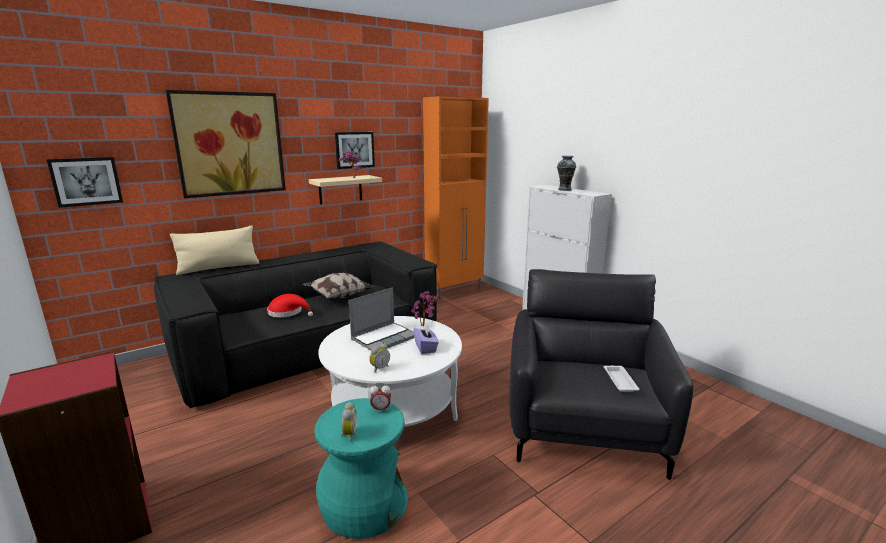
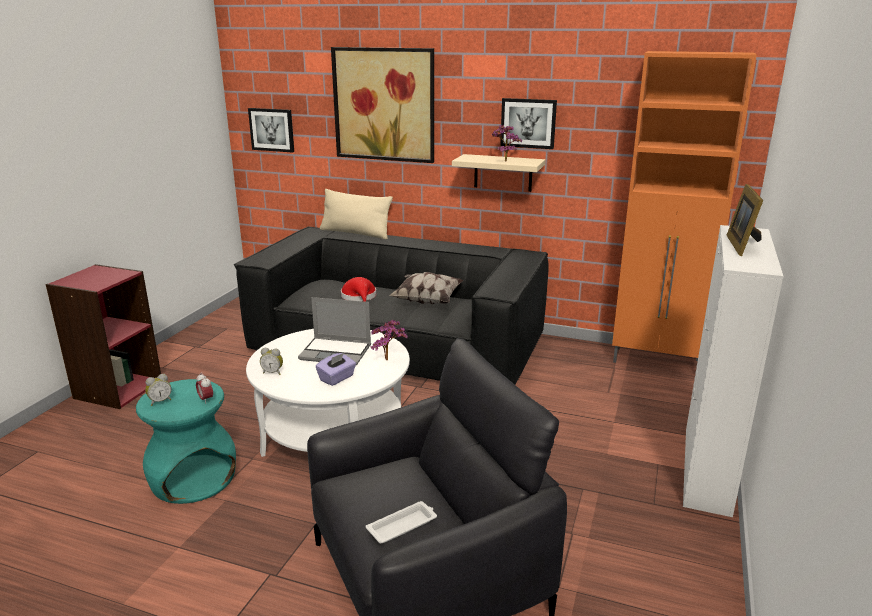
camera: 55 degrees right, 5 degrees up
vase [557,155,576,191] -> picture frame [727,184,763,256]

